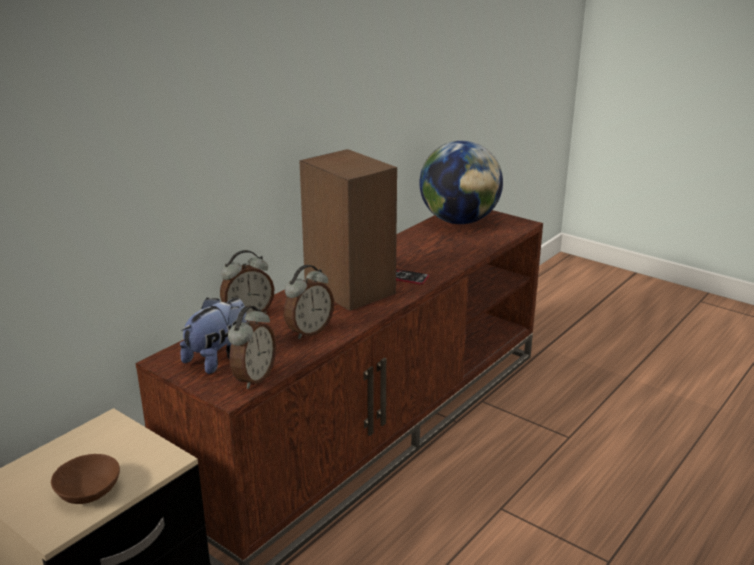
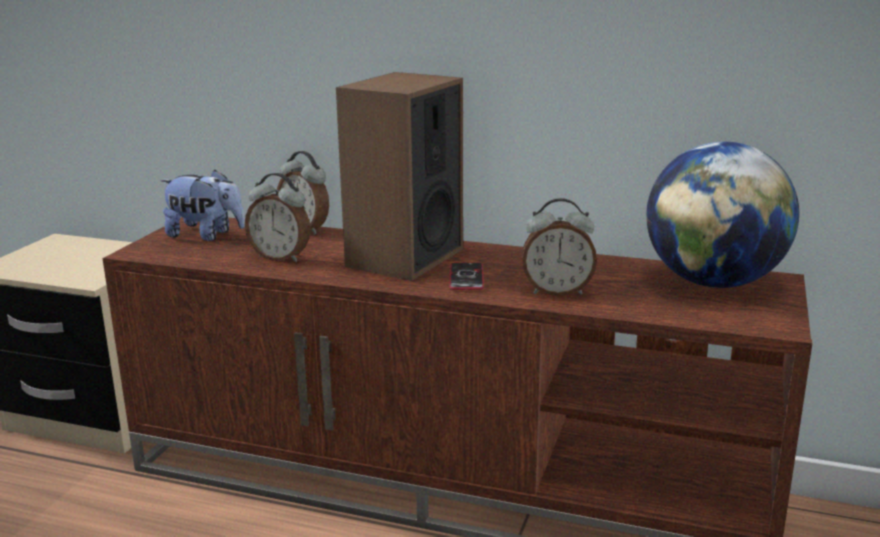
camera: 70 degrees right, 5 degrees down
brown bowl [51,454,120,504] -> none
alarm clock [228,306,276,389] -> alarm clock moved to [522,198,597,296]

